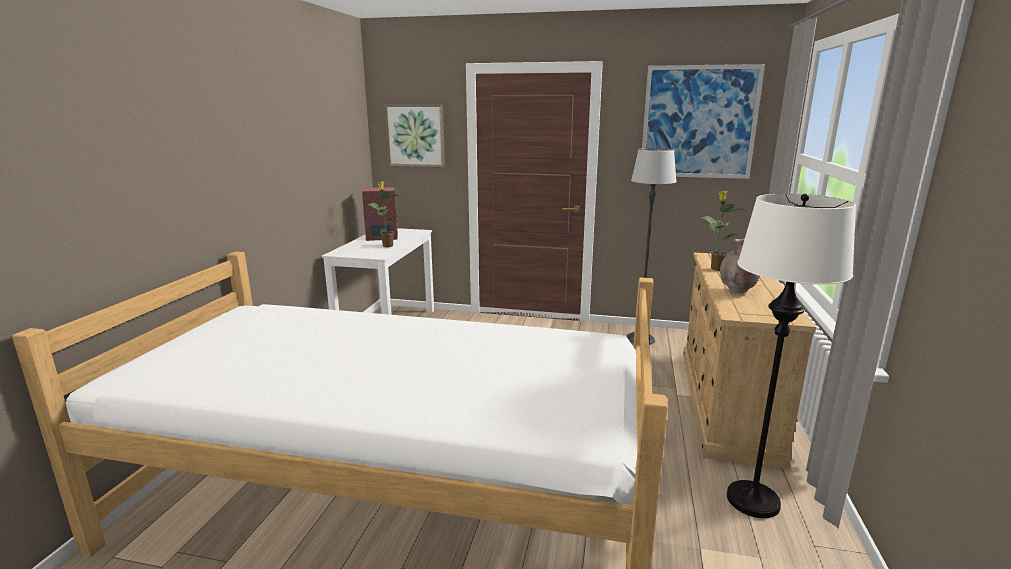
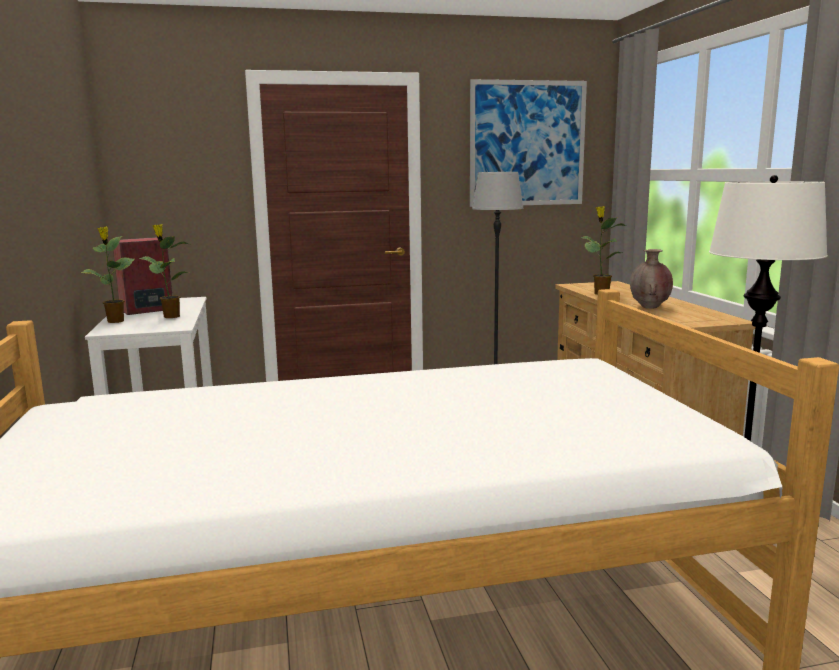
camera: 25 degrees left, 5 degrees down
picture [384,104,445,167] -> none
none -> potted plant [81,227,135,323]

